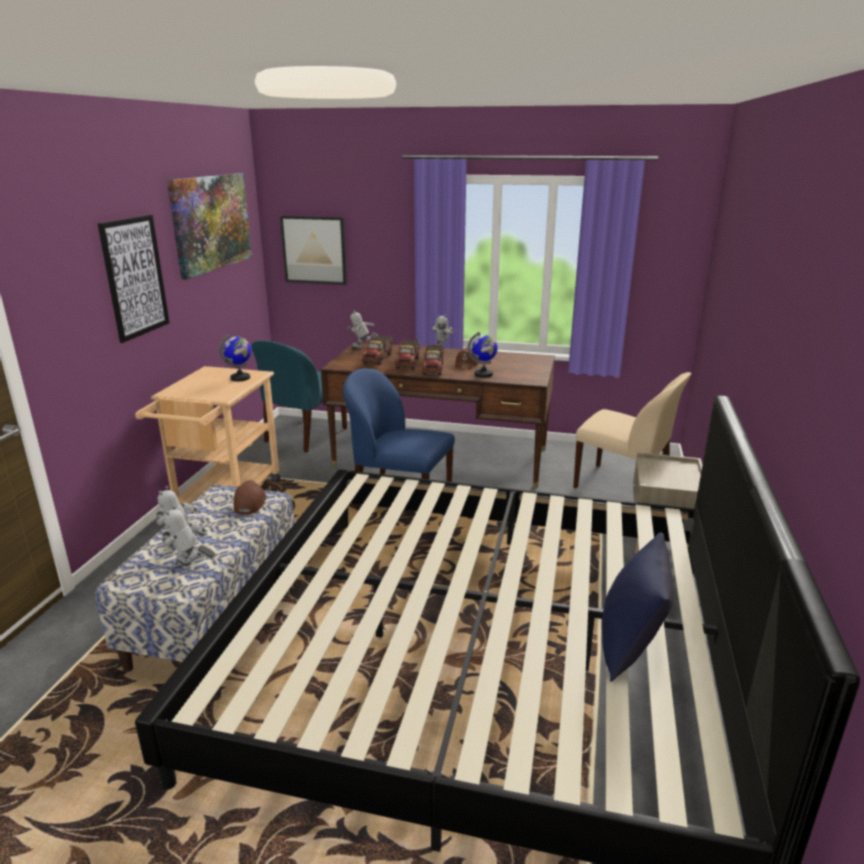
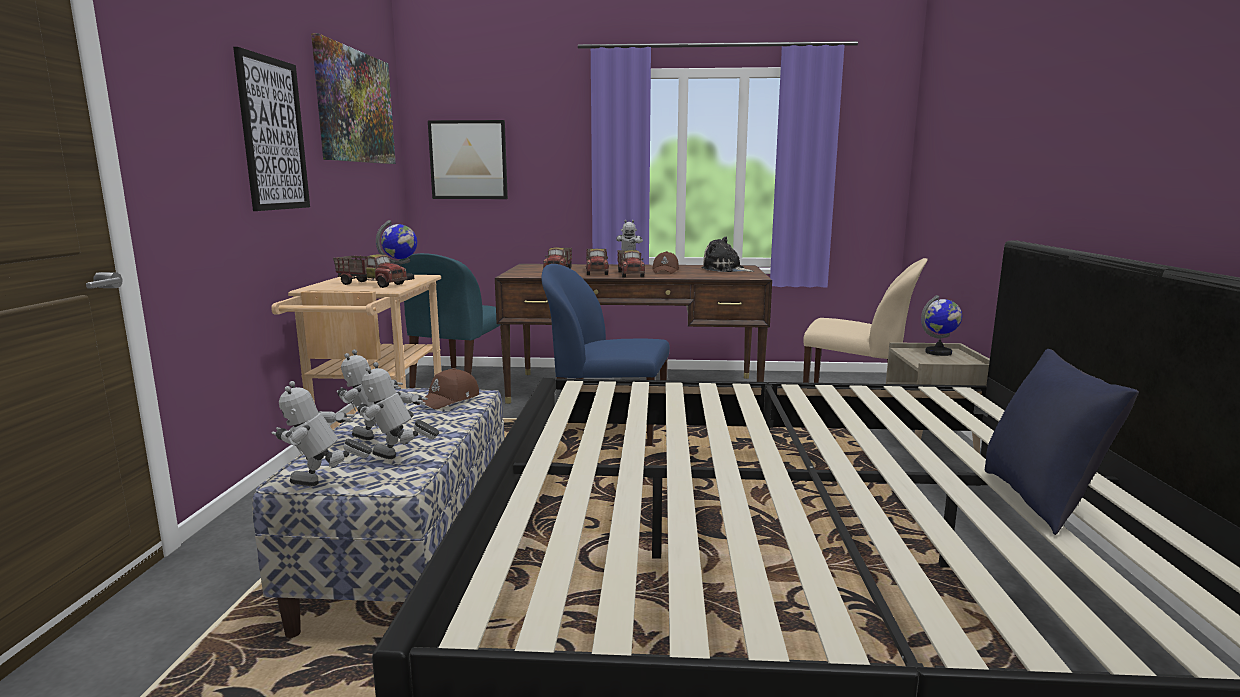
camera: 10 degrees left, 10 degrees down
brown cap [234,480,266,515] -> brown cap turned 135 degrees counterclockwise [417,368,479,409]
toy robot [347,310,378,349] -> toy robot moved to [272,381,372,486]
globe [468,332,498,378] -> globe moved to [921,295,962,356]
none -> toy truck [333,254,407,288]
none -> plush toy [701,236,754,272]

